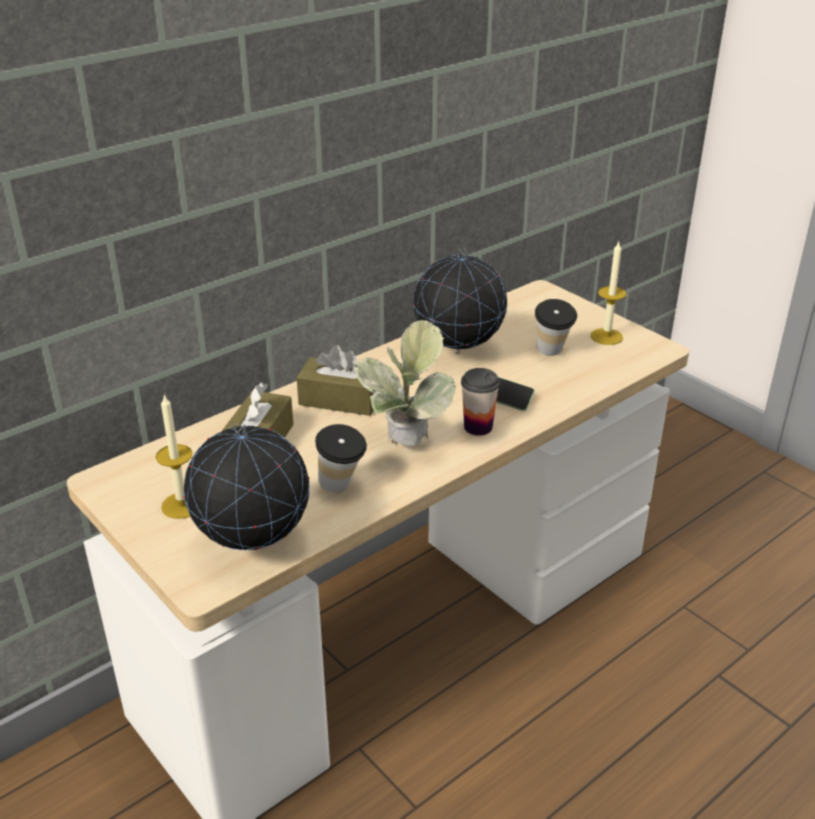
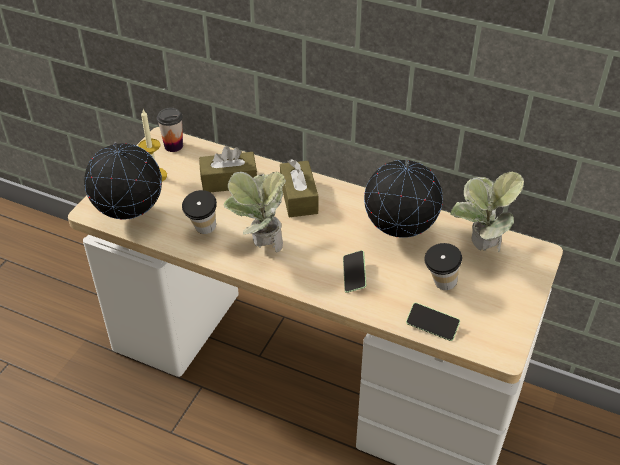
camera: 65 degrees right, 10 degrees up
cup [461,368,500,436] -> cup moved to [157,108,183,152]
candle [590,242,627,345] -> none
none -> phone [406,303,460,341]
none -> potted plant [451,172,525,252]

